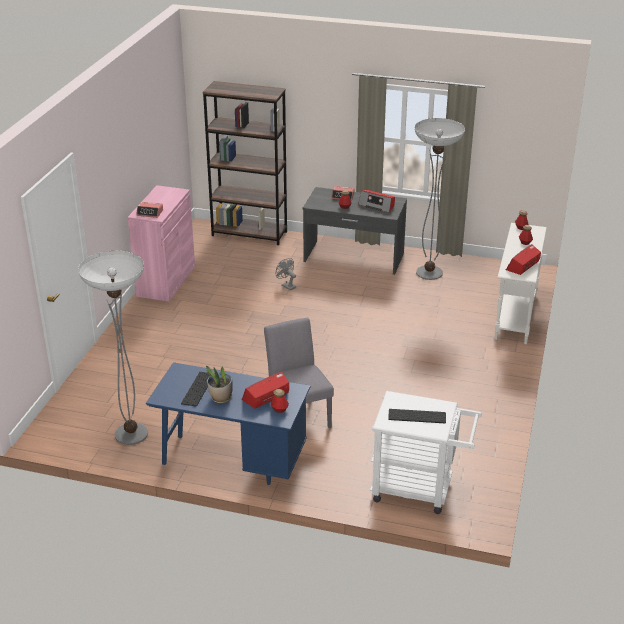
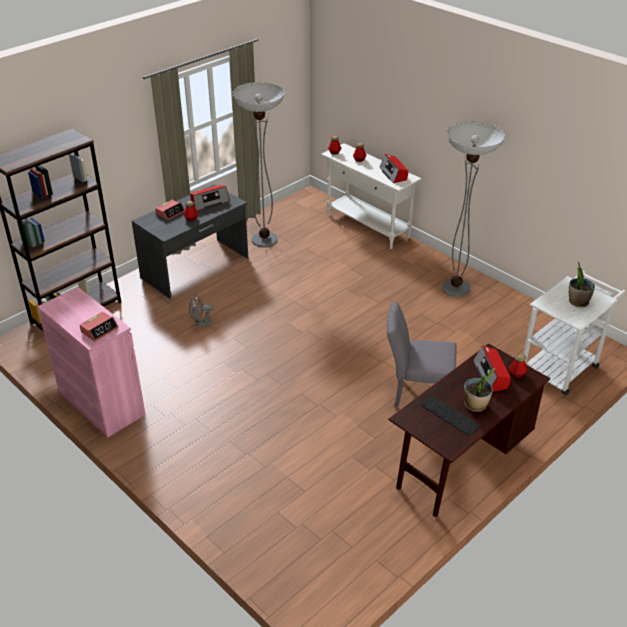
camera: 60 degrees left, 5 degrees up
floor lamp [78,251,148,445] -> floor lamp moved to [442,121,505,297]
blue desk [146,362,311,485] -> brown desk [388,343,550,517]
keyboard [388,409,446,423] -> potted plant [569,261,595,307]

